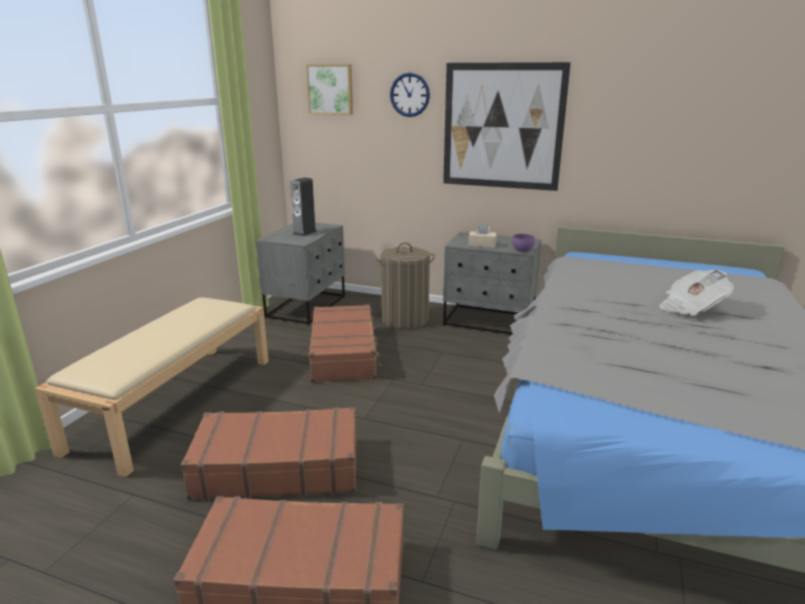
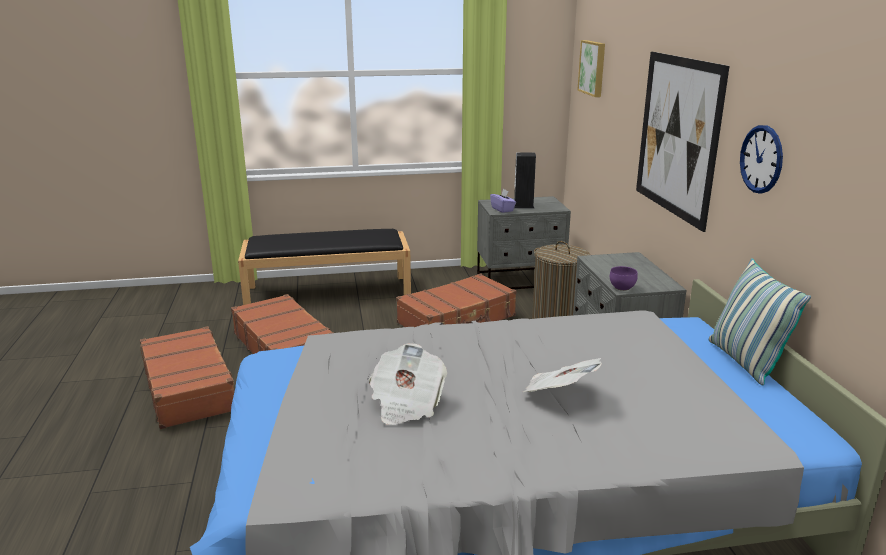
camera: 60 degrees right, 0 degrees up
beige bench [35,297,269,477] -> black bench [238,229,411,305]
wall clock [390,73,430,117] -> wall clock moved to [740,125,783,194]
beige tissue box [468,223,497,248] -> none
none -> newspaper [369,343,447,425]
none -> purple tissue box [490,188,516,213]
none -> pillow [709,258,811,385]

